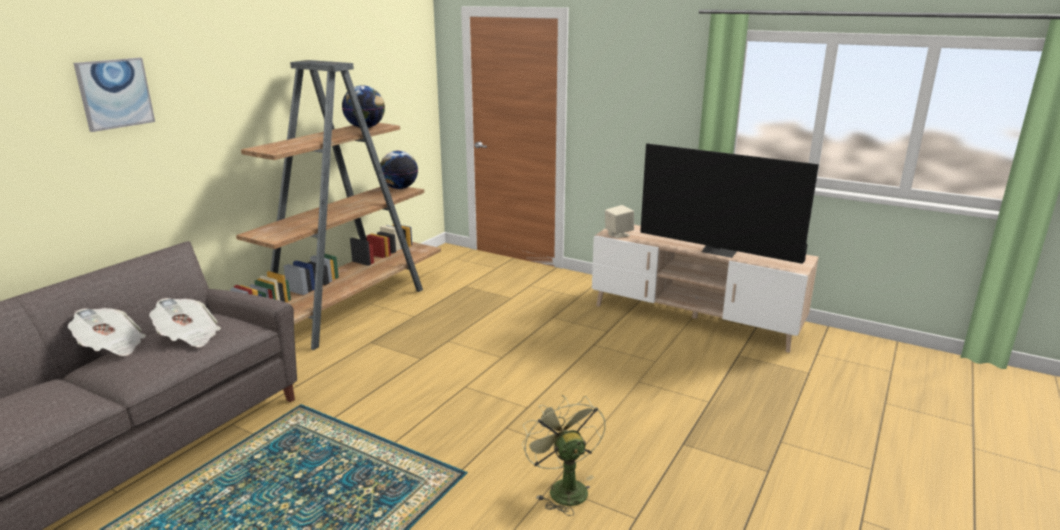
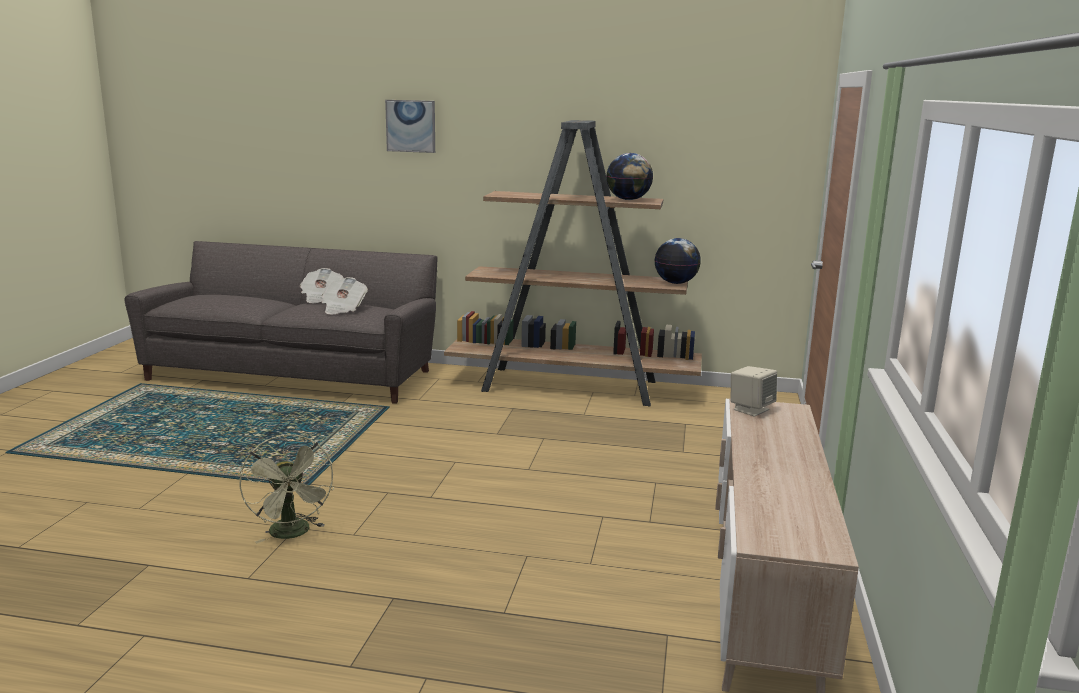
camera: 70 degrees right, 5 degrees down
green fan [522,395,605,516] -> green fan turned 105 degrees clockwise [239,434,334,543]
television [640,143,819,264] -> none

